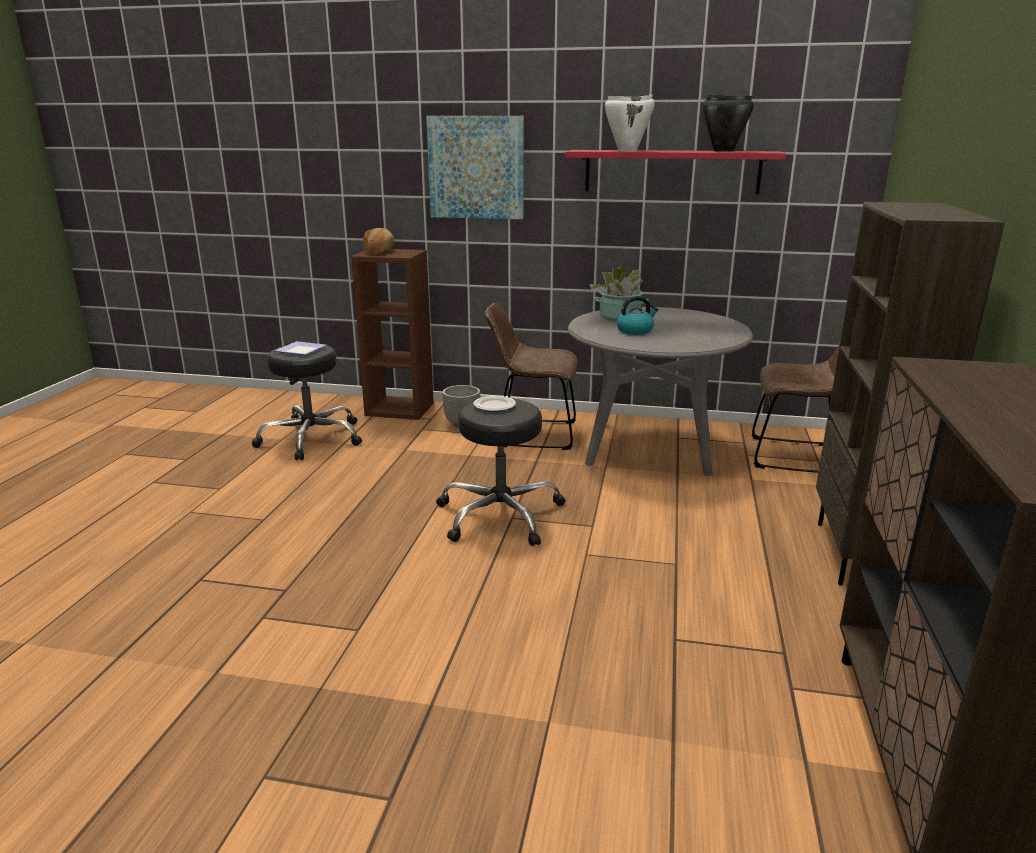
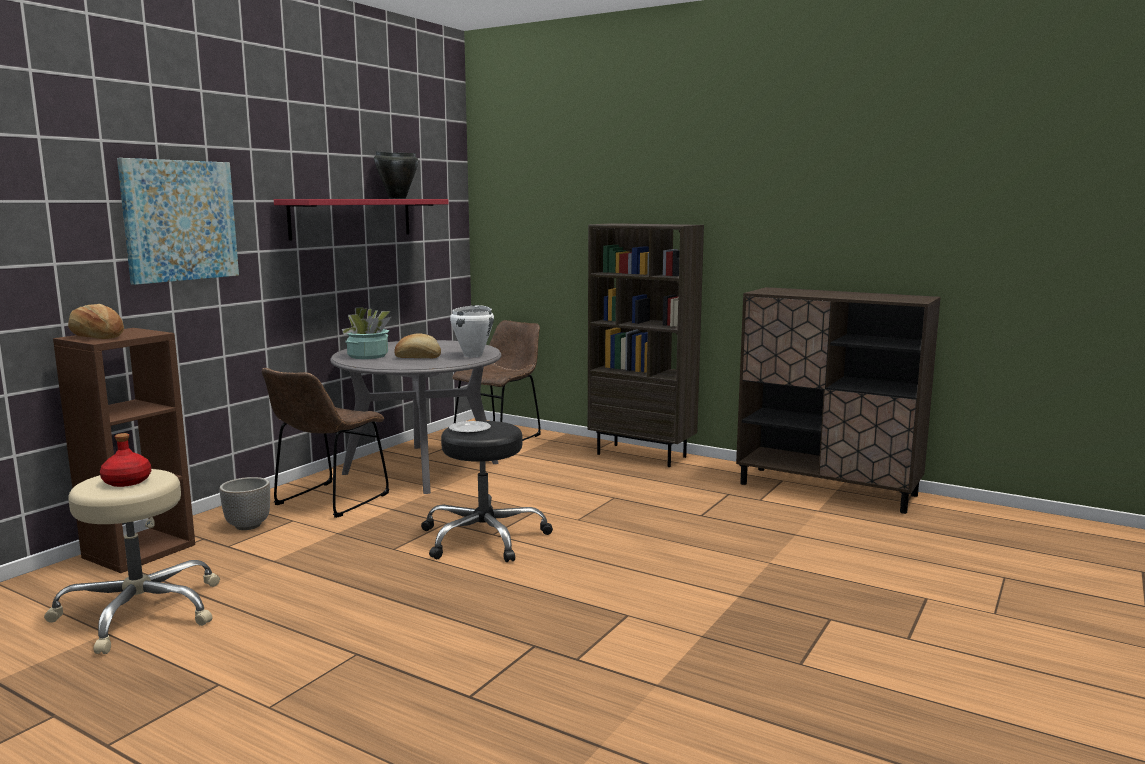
camera: 70 degrees left, 10 degrees down
black stool [252,345,362,460] -> beige stool [44,469,220,654]
plate [275,341,327,355] -> red bottle [100,433,151,487]
white cooking pot [605,94,655,151] -> white cooking pot moved to [450,305,494,357]
kettle [617,296,658,335] -> bread [394,333,441,358]

